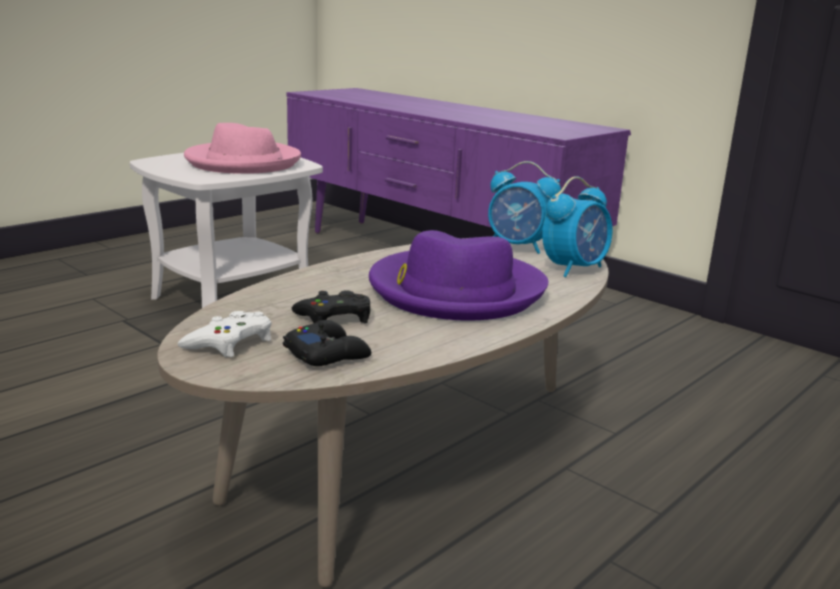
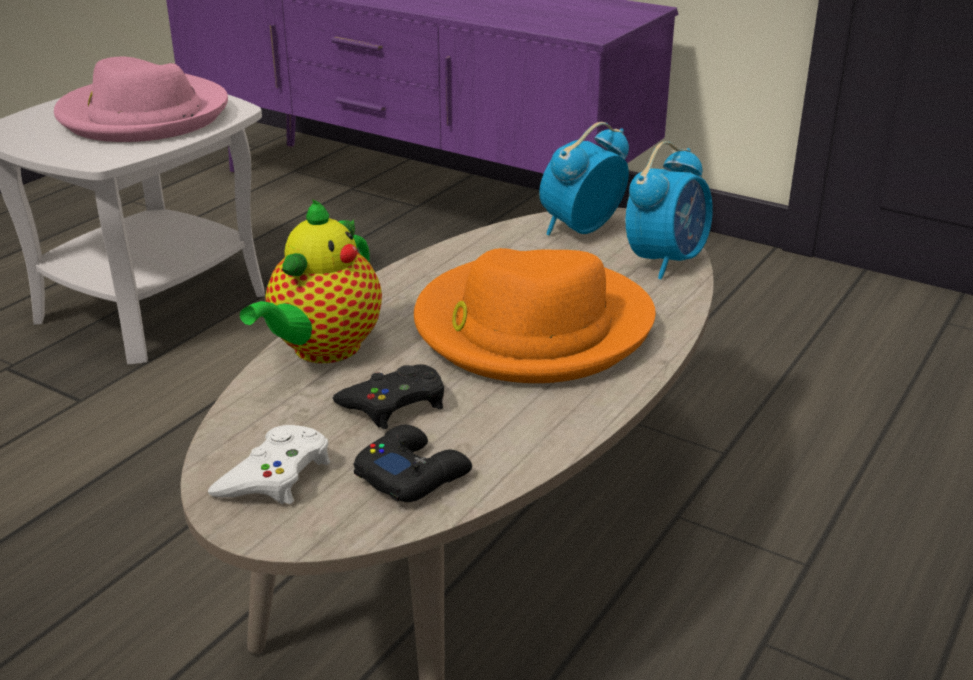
camera: 10 degrees left, 10 degrees up
purple hat [369,230,548,320] -> orange hat [414,248,656,383]
alarm clock [488,161,561,254] -> alarm clock turned 120 degrees clockwise [539,122,629,236]
none -> teapot [240,199,382,363]

